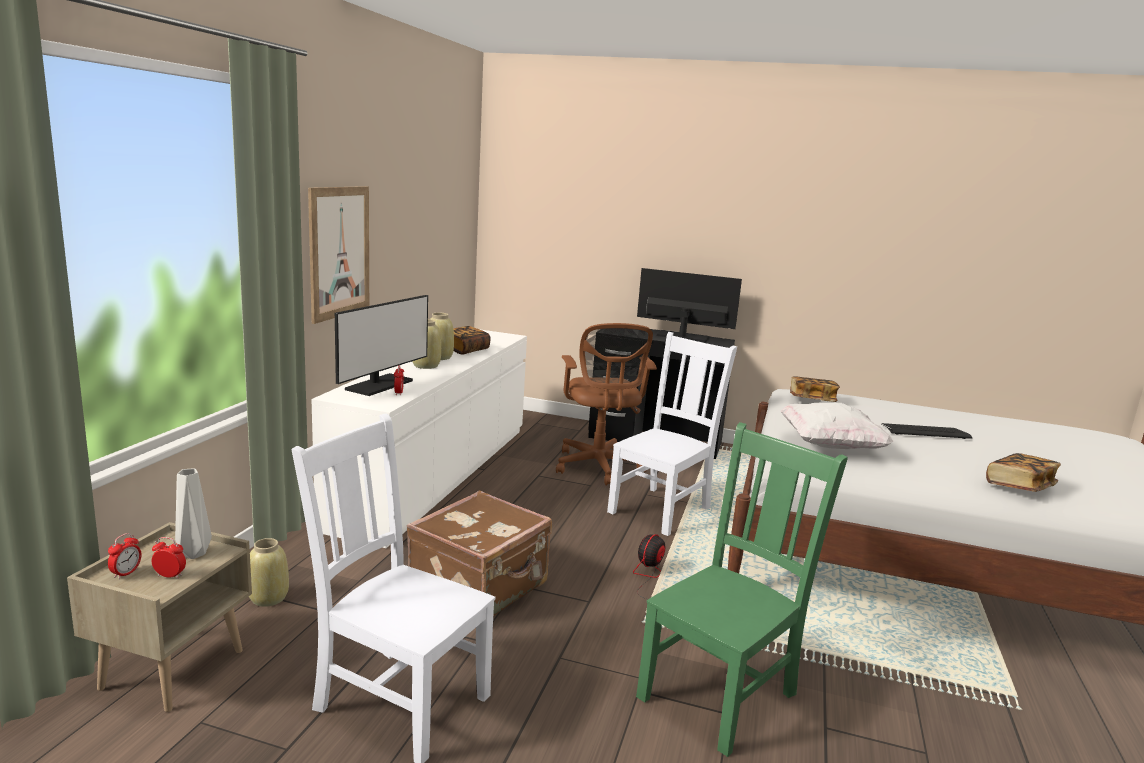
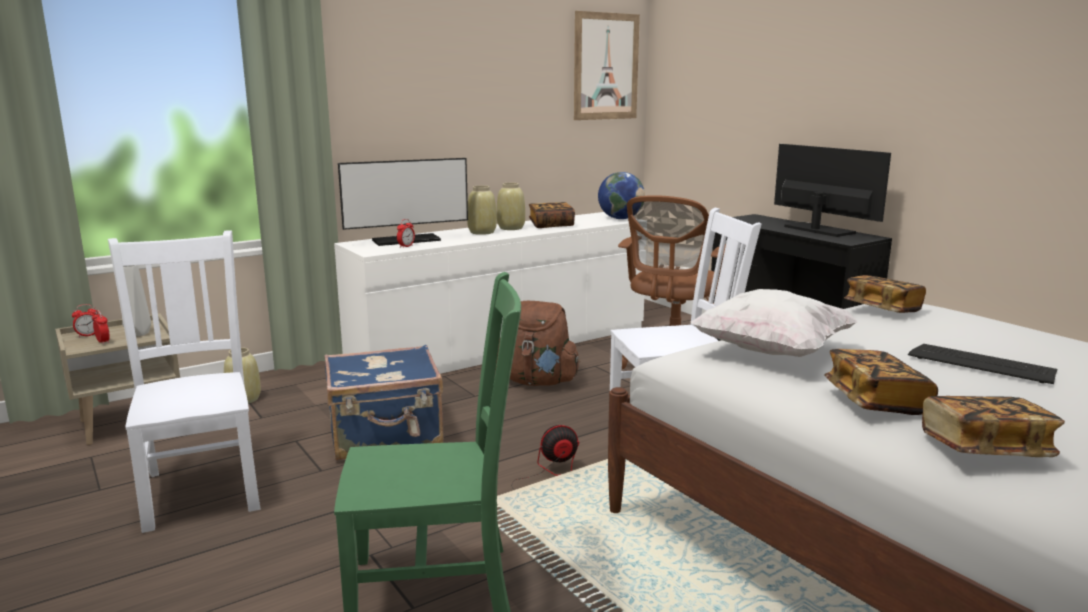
camera: 40 degrees right, 0 degrees up
picture [308,186,369,324] -> picture moved to [574,11,640,120]
brown suitcase [407,490,552,616] -> blue suitcase [324,345,444,460]
none -> brown backpack [496,301,580,386]
none -> globe [598,172,645,219]
none -> book [825,349,938,415]

